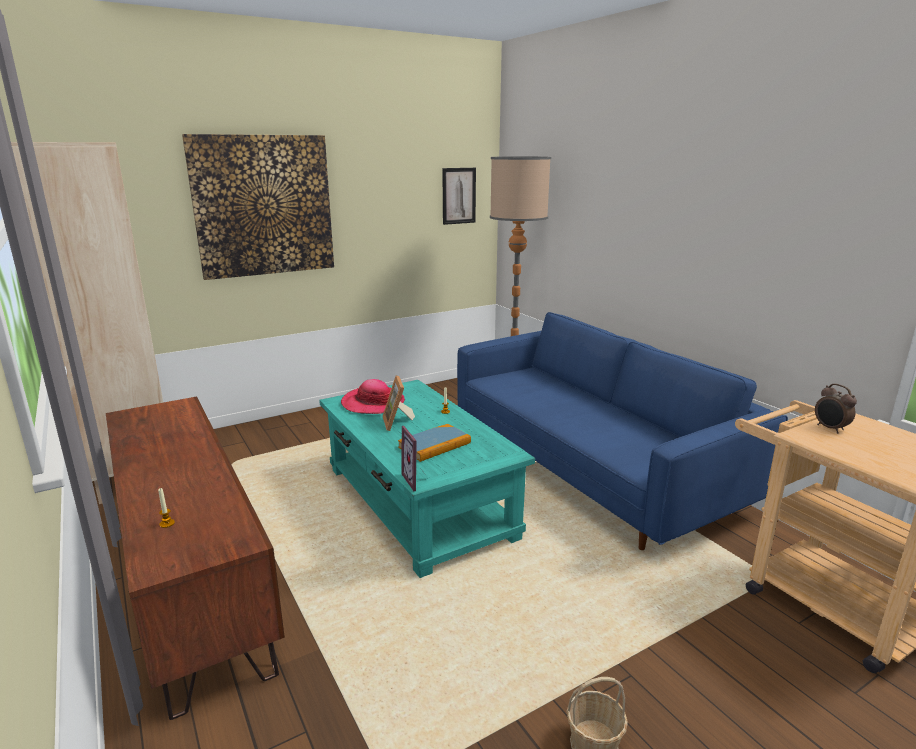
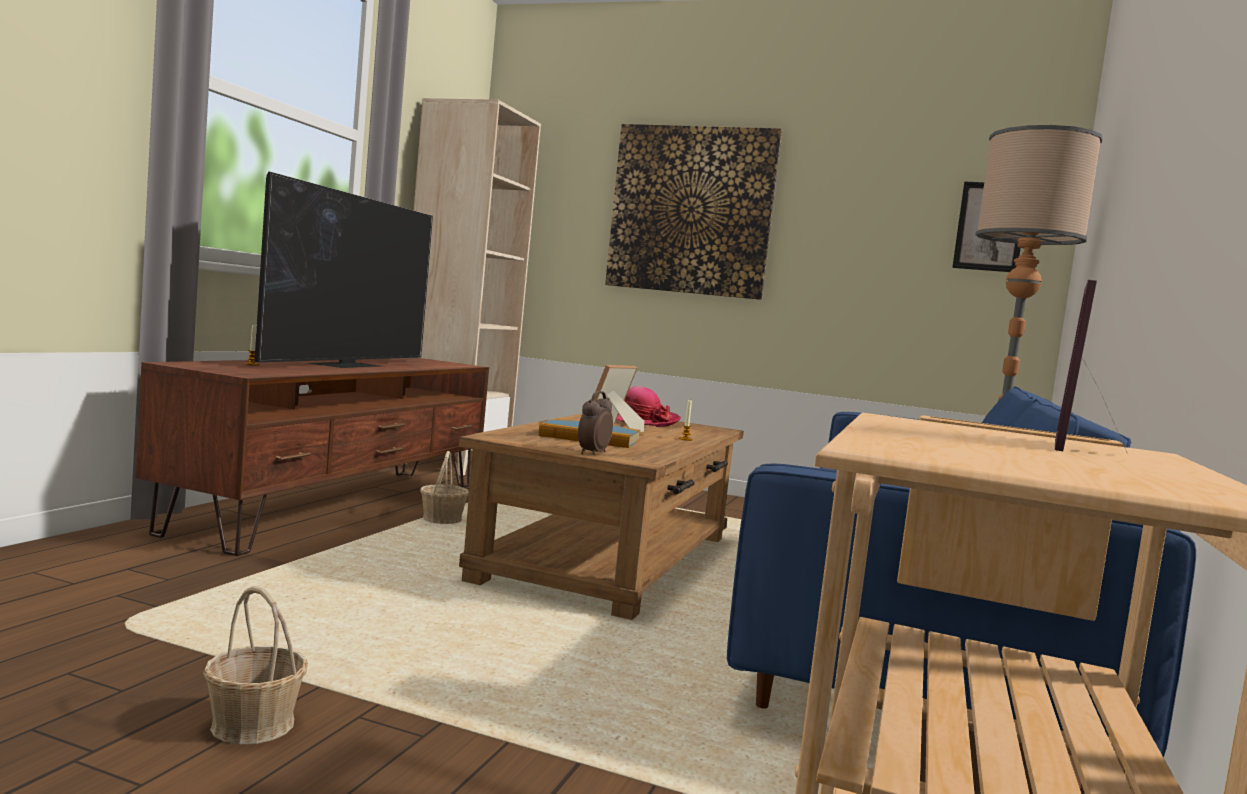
camera: 50 degrees right, 15 degrees down
turquoise coffee table [319,380,535,578] -> brown coffee table [459,413,744,620]
picture frame [402,426,427,491] -> picture frame moved to [1055,280,1128,454]
alarm clock [815,383,857,433] -> alarm clock moved to [578,391,613,455]
none -> television [254,172,433,368]
none -> basket [420,451,469,524]

